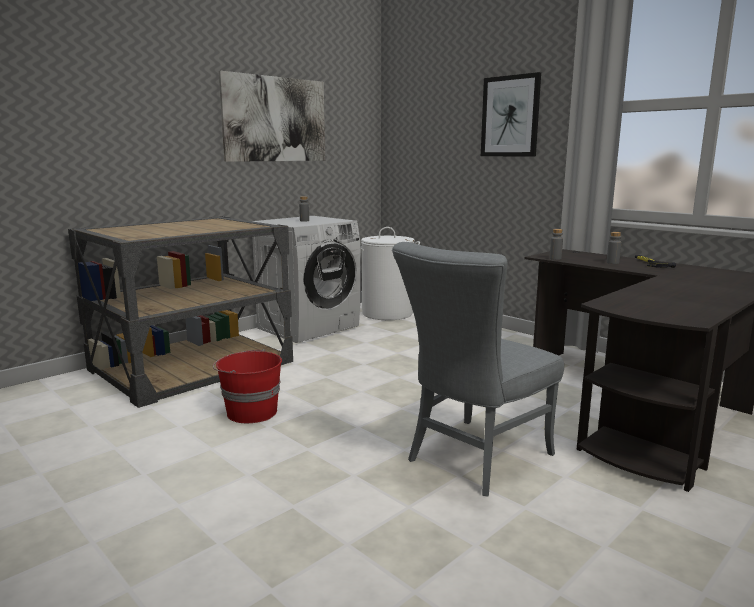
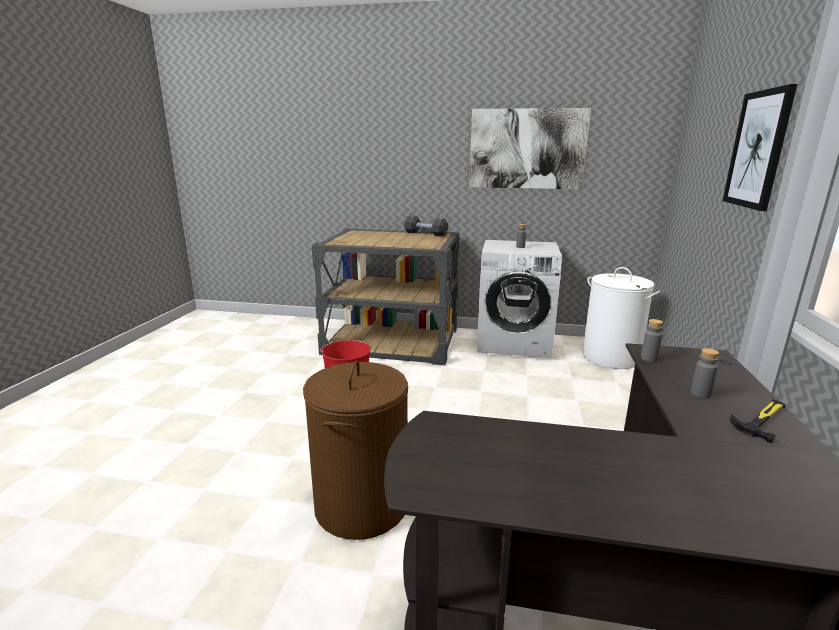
camera: 55 degrees right, 5 degrees up
grey chair [392,242,564,497] -> brown laundry basket [303,361,408,540]
none -> black dumbbell [404,215,448,236]

